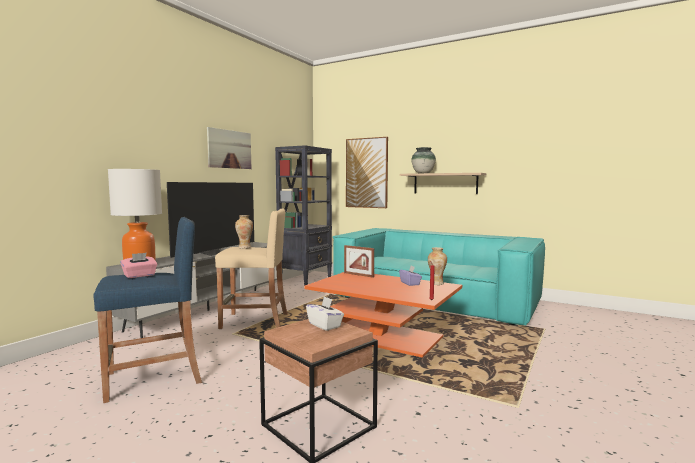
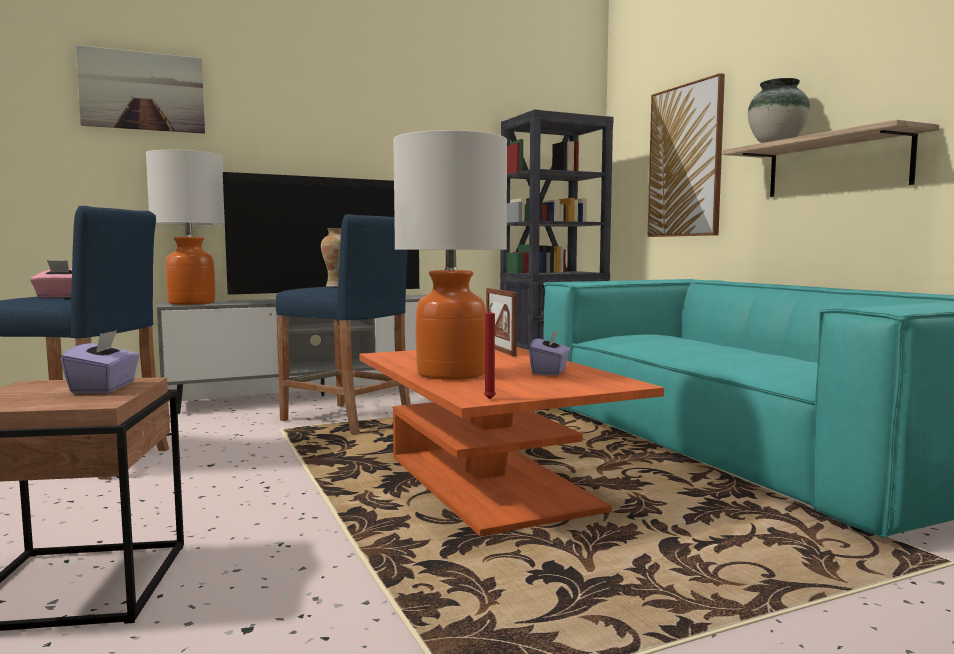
camera: 35 degrees right, 0 degrees up
picture [207,127,251,169] -> picture moved to [76,45,205,134]
beige stool [215,208,288,329] -> blue stool [276,214,411,435]
white tissue box [306,296,344,331] -> purple tissue box [60,330,140,393]
vase [428,247,447,285] -> none
none -> table lamp [393,130,507,380]

